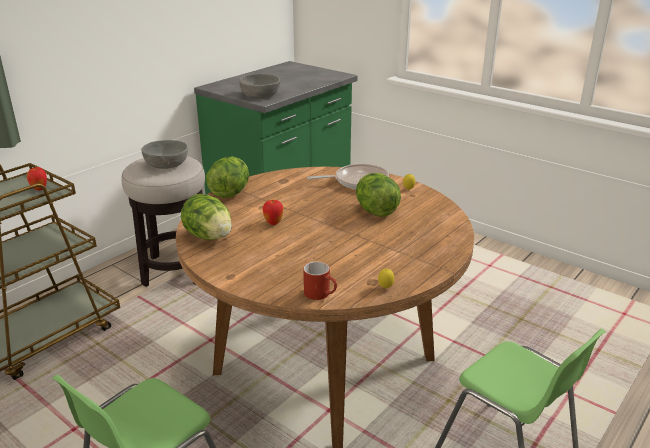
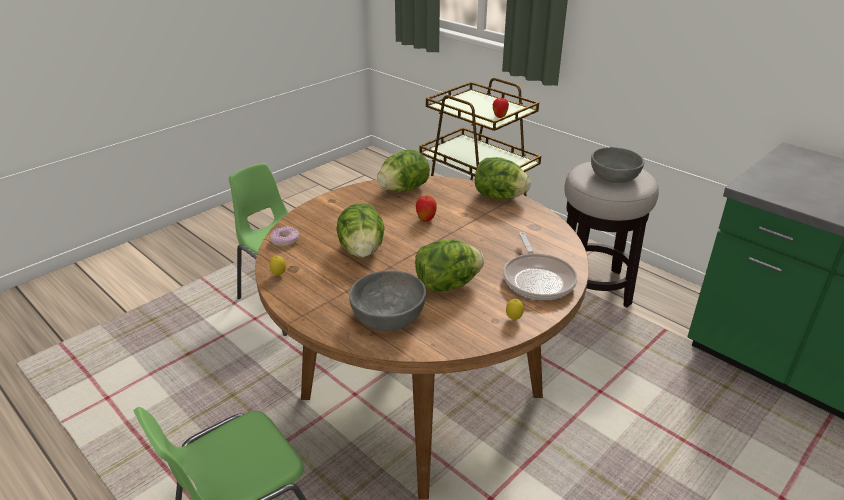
camera: 95 degrees right, 5 degrees up
grey bowl [239,74,280,98] -> grey bowl moved to [349,270,426,331]
red mug [303,261,337,300] -> donut [270,226,299,247]
none -> lettuce [336,203,385,257]

